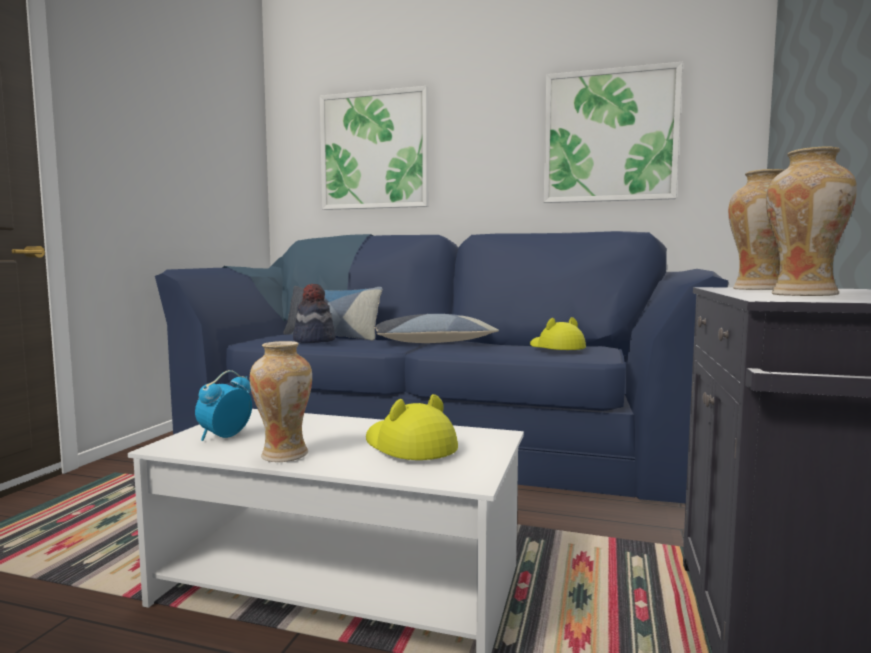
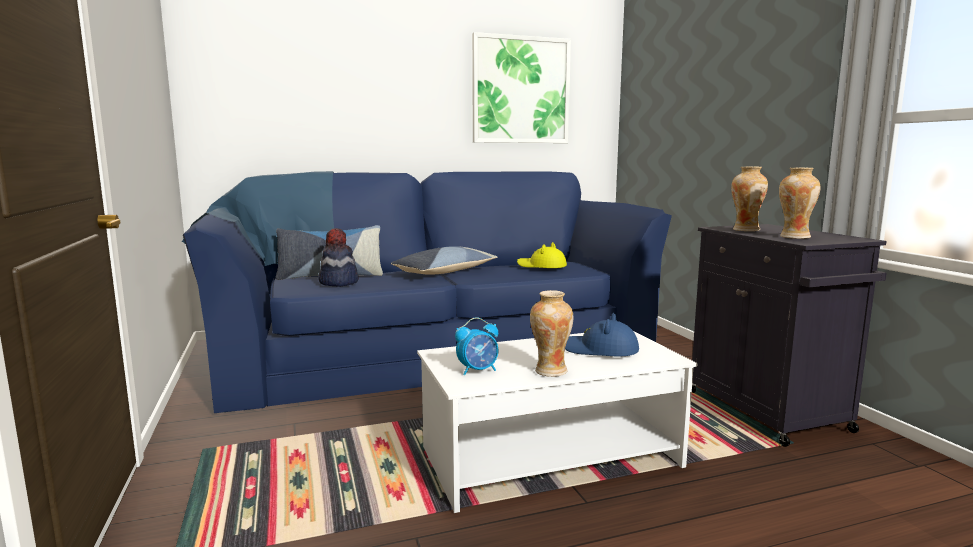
camera: 35 degrees left, 5 degrees up
alarm clock [195,370,252,441] -> alarm clock turned 105 degrees counterclockwise [455,317,498,375]
picture [320,86,428,210] -> none
yellow hat [366,394,458,460] -> blue hat [565,313,639,356]

